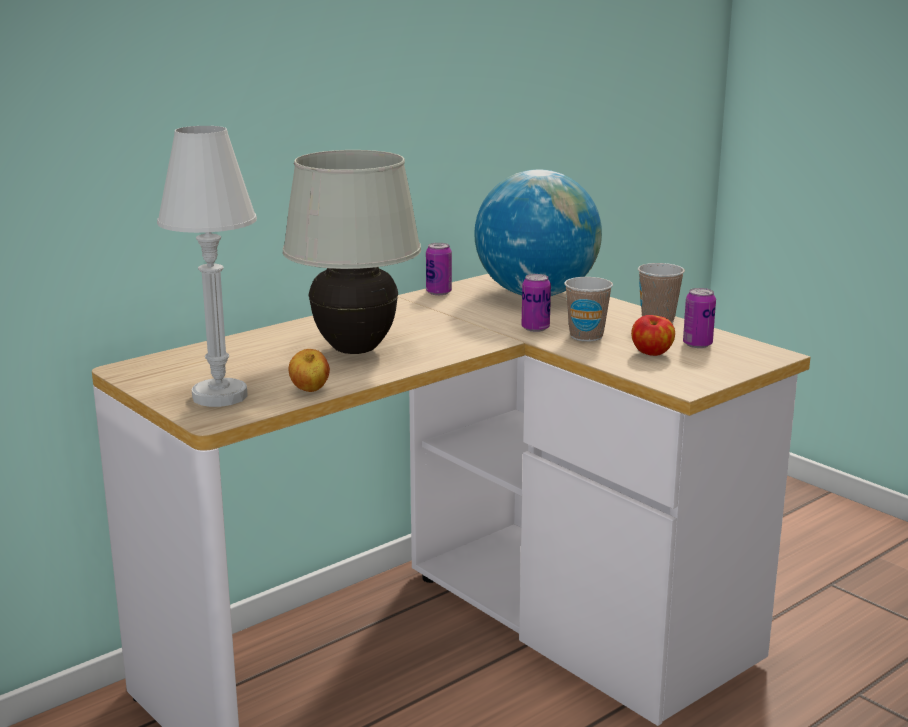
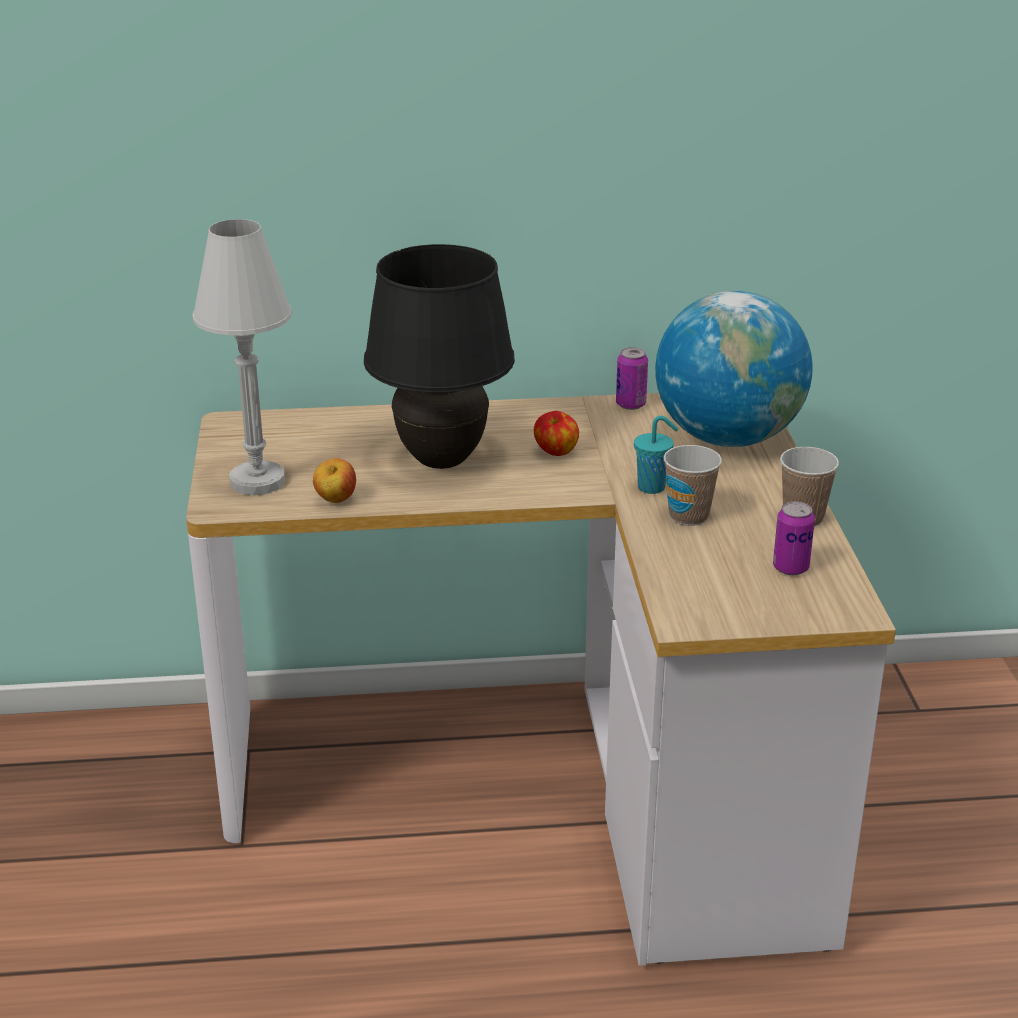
camera: 35 degrees right, 10 degrees up
white table lamp [283,150,421,354] -> black table lamp [364,244,515,469]
can [522,274,551,332] -> turquoise cup [634,416,678,494]
apple [631,315,675,356] -> apple moved to [534,411,579,456]

